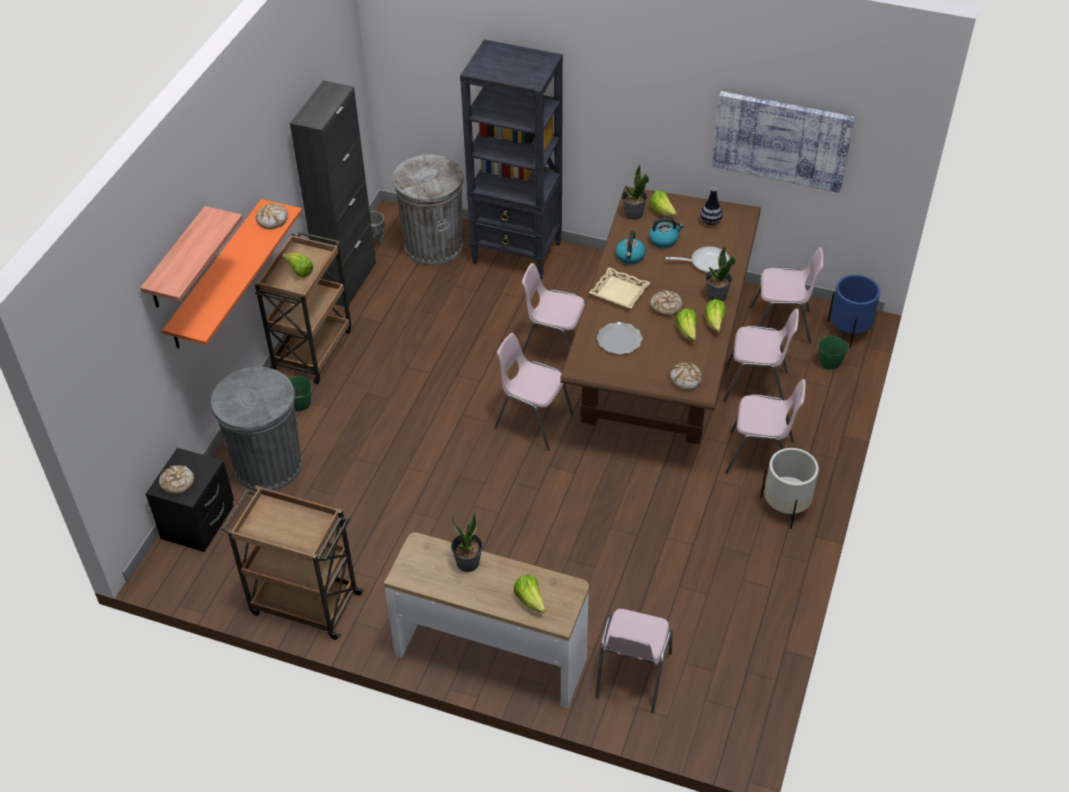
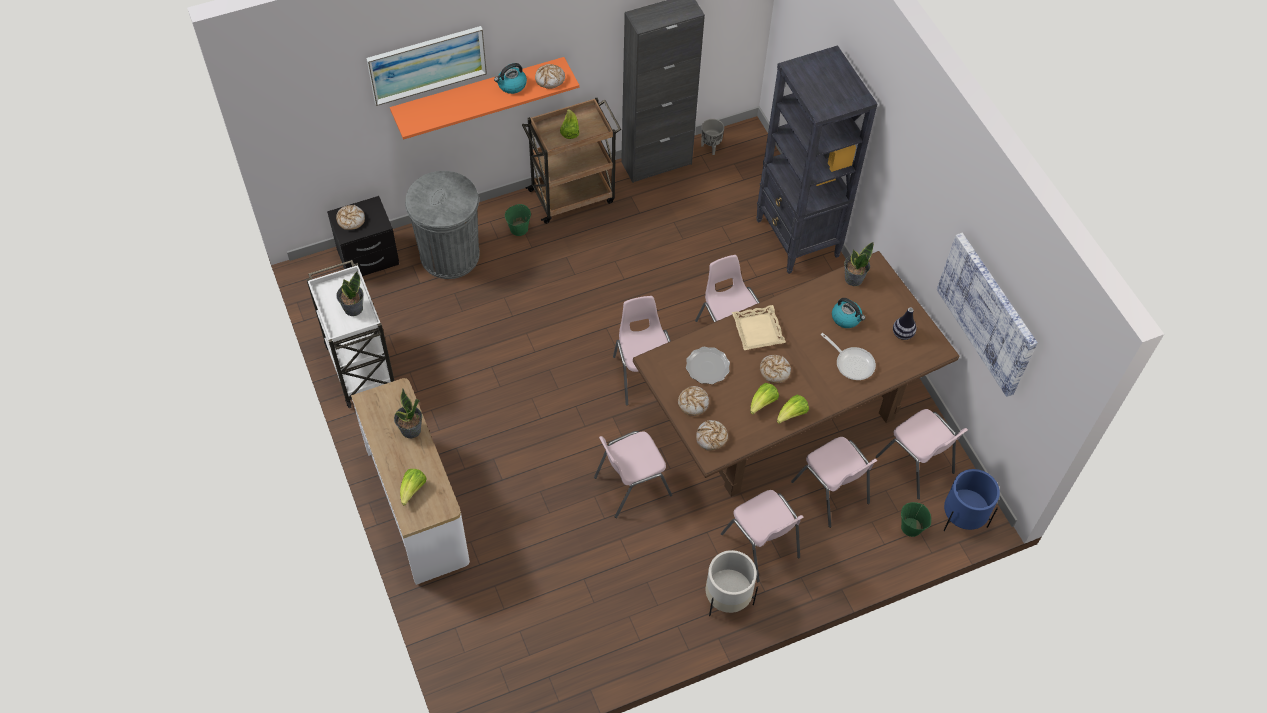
camera: 45 degrees right, 10 degrees up
shelf [140,206,243,308] -> picture [366,26,487,106]
brown cart [222,486,364,640] -> white cart [306,260,395,408]
grey trash can [392,155,464,265] -> none
pink chair [595,609,673,713] -> pink chair moved to [594,431,672,518]
kettle [616,231,646,264] -> kettle moved to [494,63,527,94]
lettuce [649,190,677,216] -> none
potted plant [705,245,735,301] -> potted plant moved to [336,271,363,316]
none -> bread [678,386,709,416]

